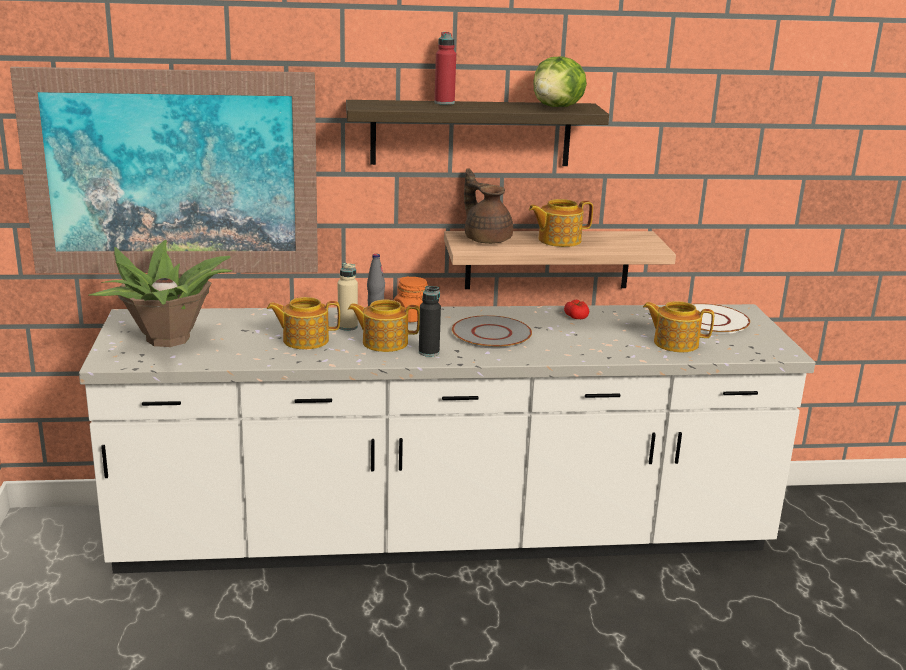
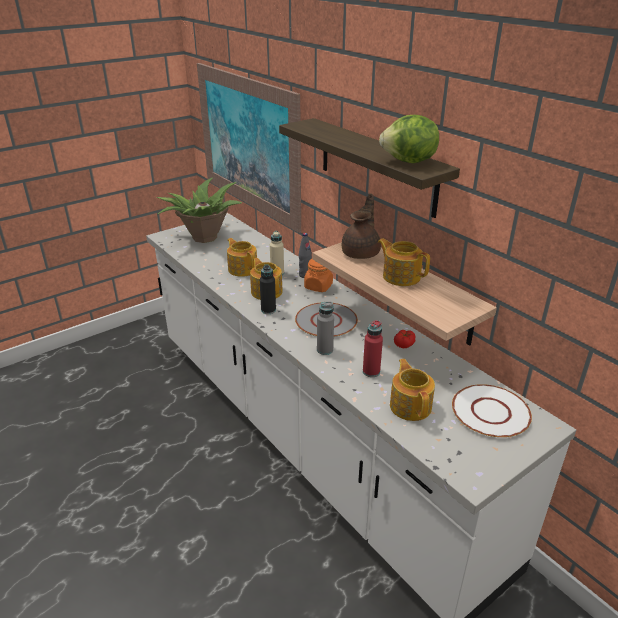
camera: 60 degrees right, 10 degrees up
red bottle [434,32,456,105] -> red bottle moved to [363,320,383,377]
none -> grey bottle [317,302,334,355]

